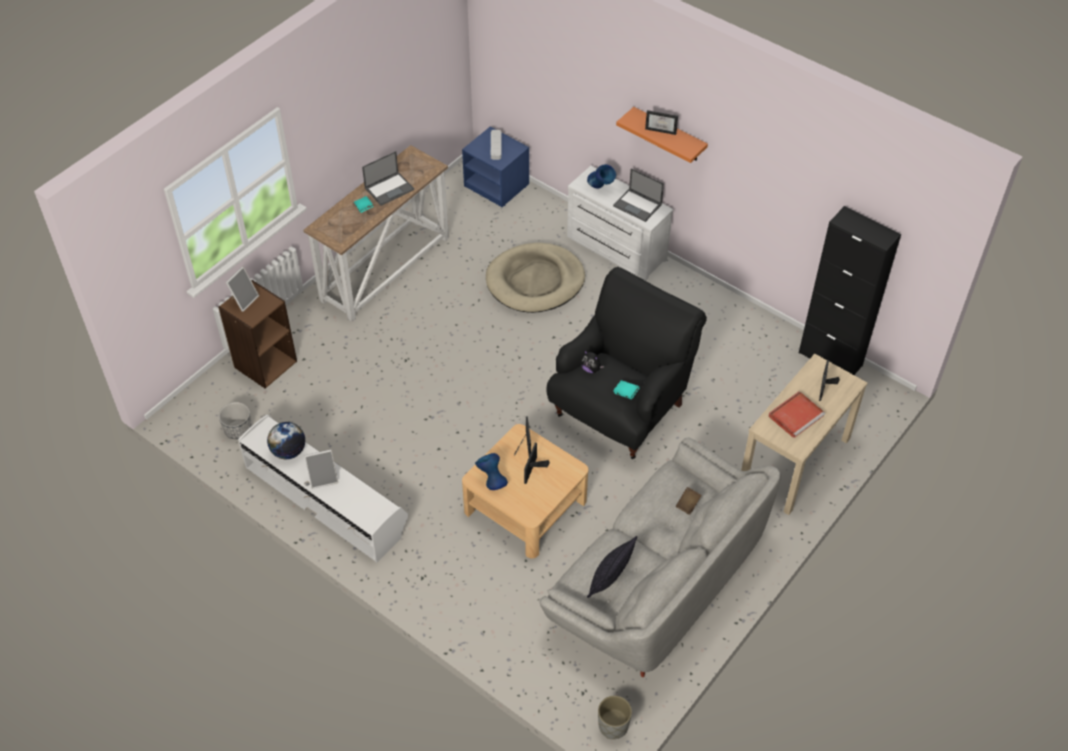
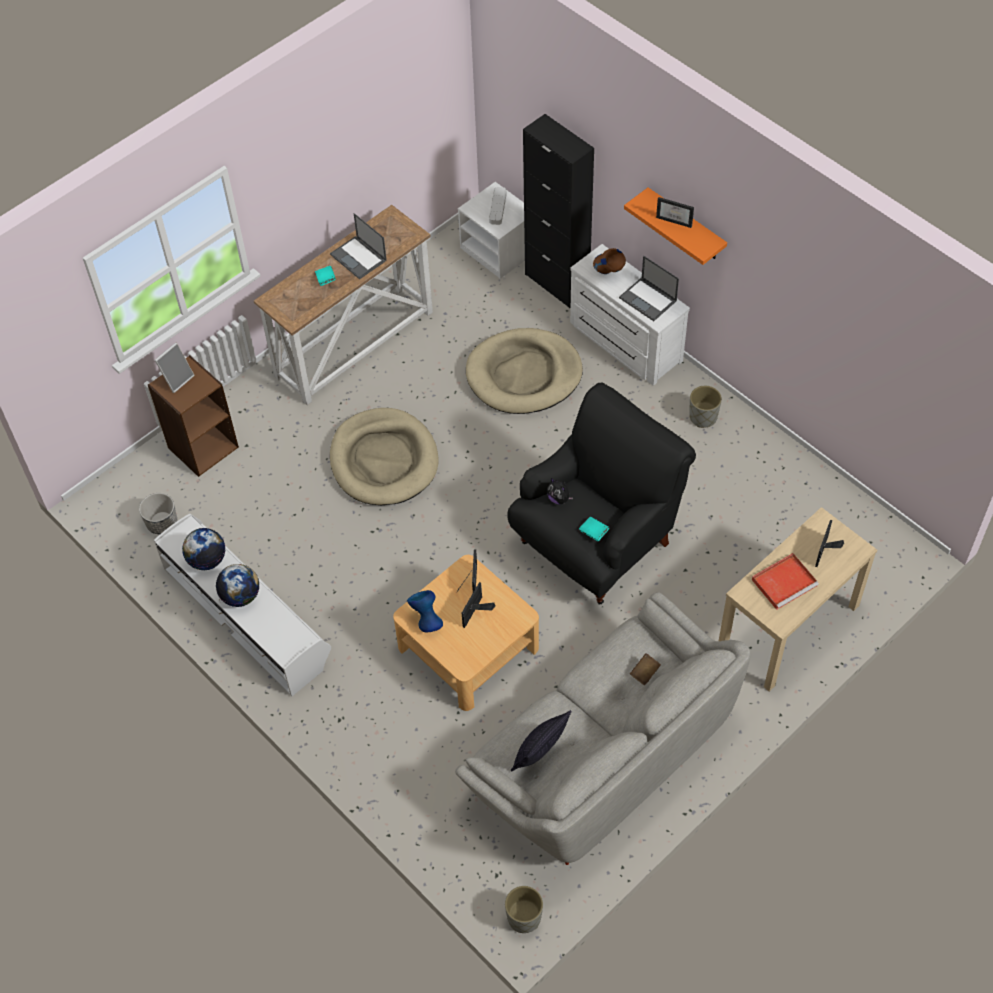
camera: 10 degrees right, 5 degrees up
picture frame [305,449,338,489] -> globe [216,564,259,607]
laptop [362,151,414,206] -> laptop turned 75 degrees clockwise [330,213,387,279]
blue nightstand [462,127,529,207] -> white nightstand [458,182,525,279]
blue vase [587,164,616,189] -> brown vase [593,248,626,274]
black cabinet [799,206,901,375] -> black cabinet moved to [523,114,594,308]
none -> beige dog bed [330,408,438,505]
none -> grey planter [689,386,722,428]

